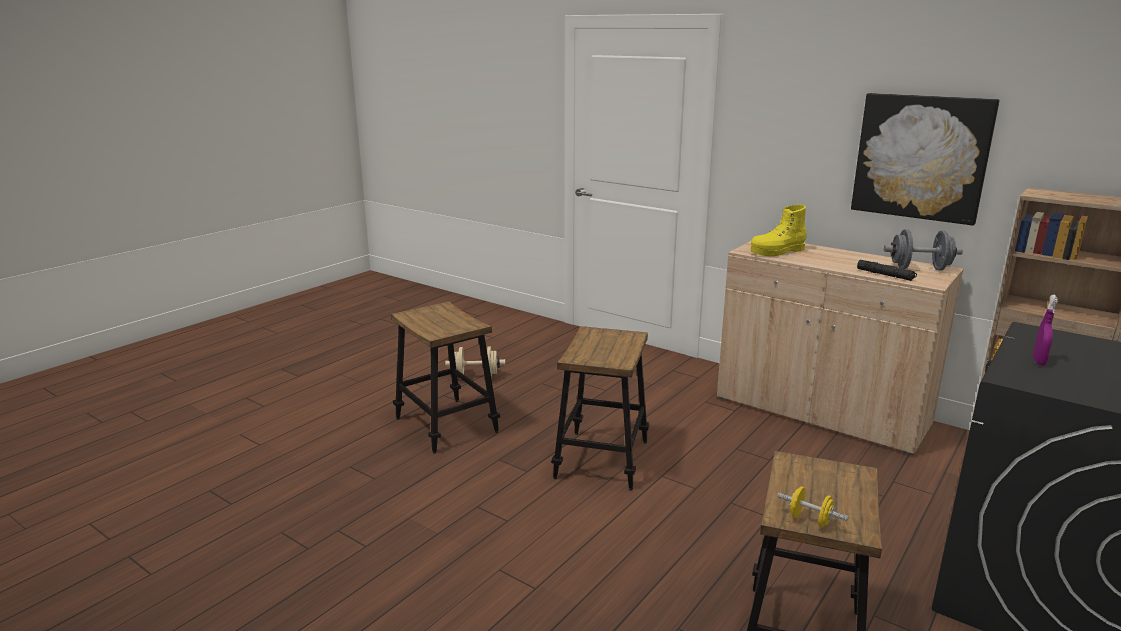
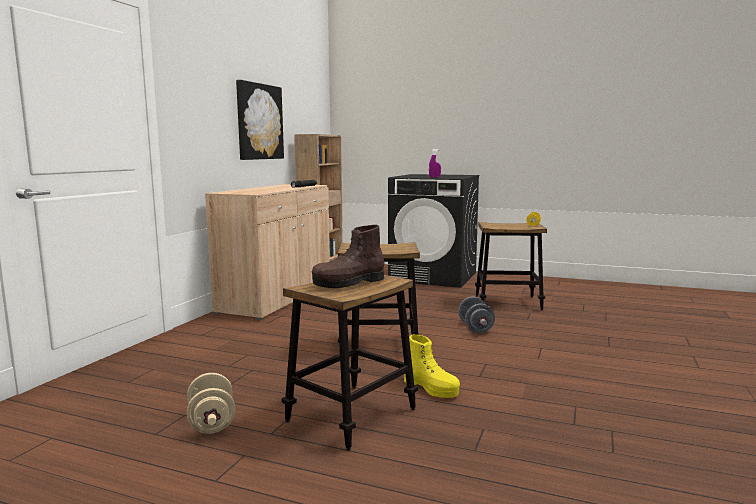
camera: 105 degrees left, 10 degrees down
yellow boot [751,205,806,256] -> yellow boot moved to [404,335,460,398]
grey dumbbell [884,229,963,270] -> grey dumbbell moved to [458,297,495,333]
none -> brown boot [312,225,385,288]

